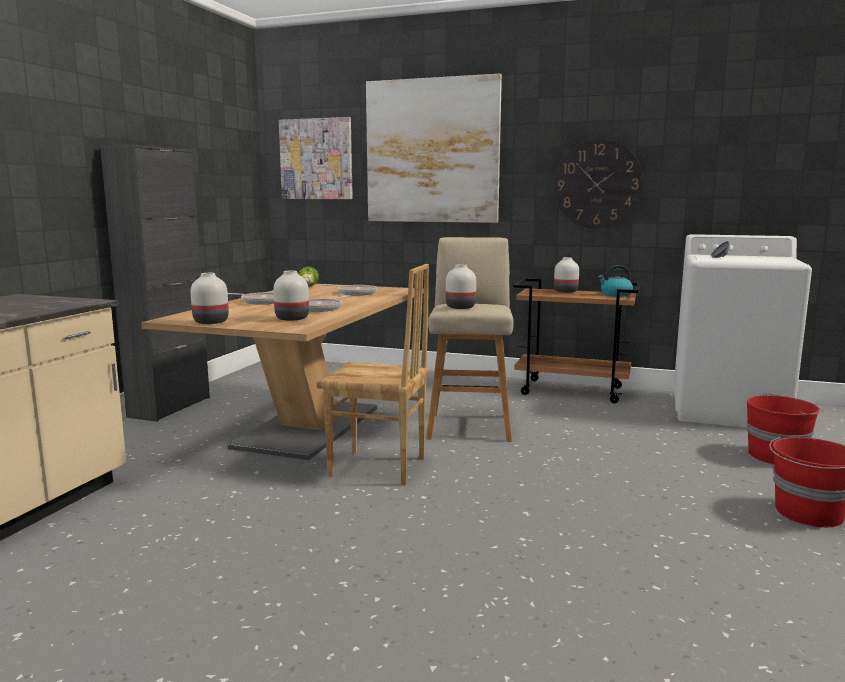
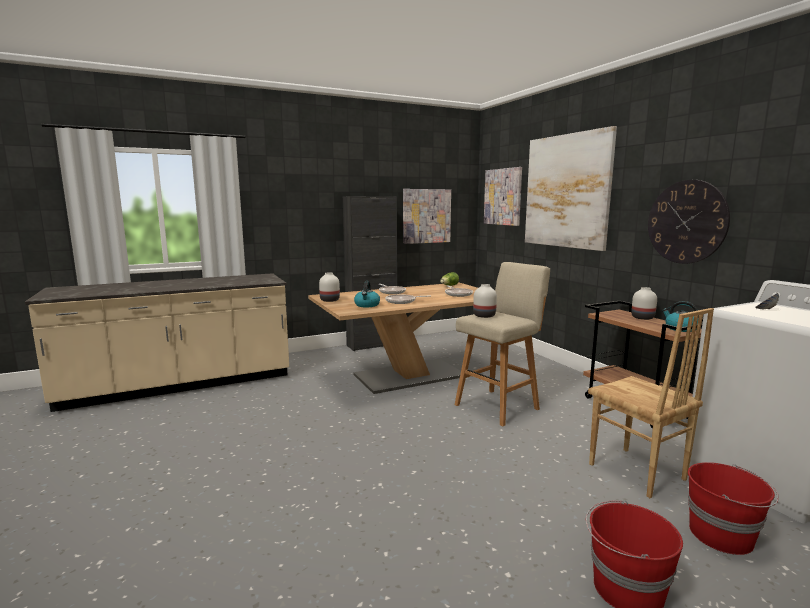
camera: 45 degrees right, 0 degrees up
white vase [273,271,309,321] -> kettle [354,281,380,307]
brown chair [317,264,429,486] -> brown chair moved to [588,308,714,498]
none -> picture [403,189,451,244]

